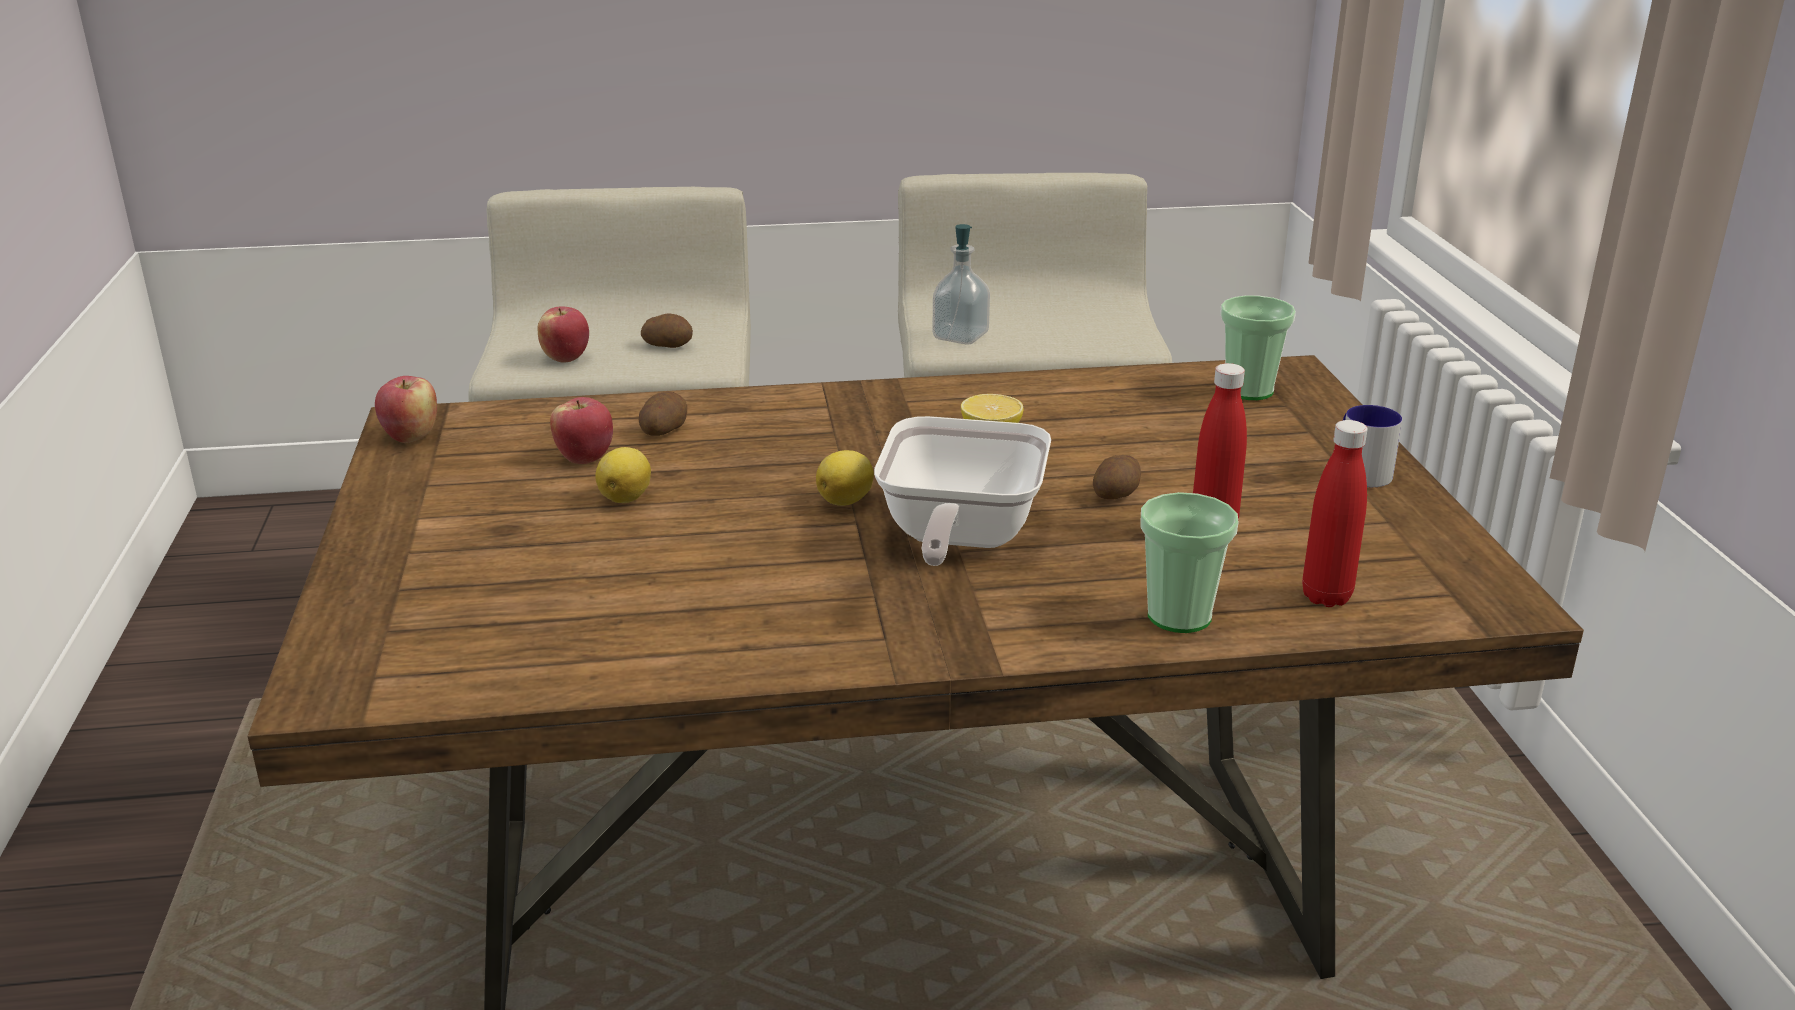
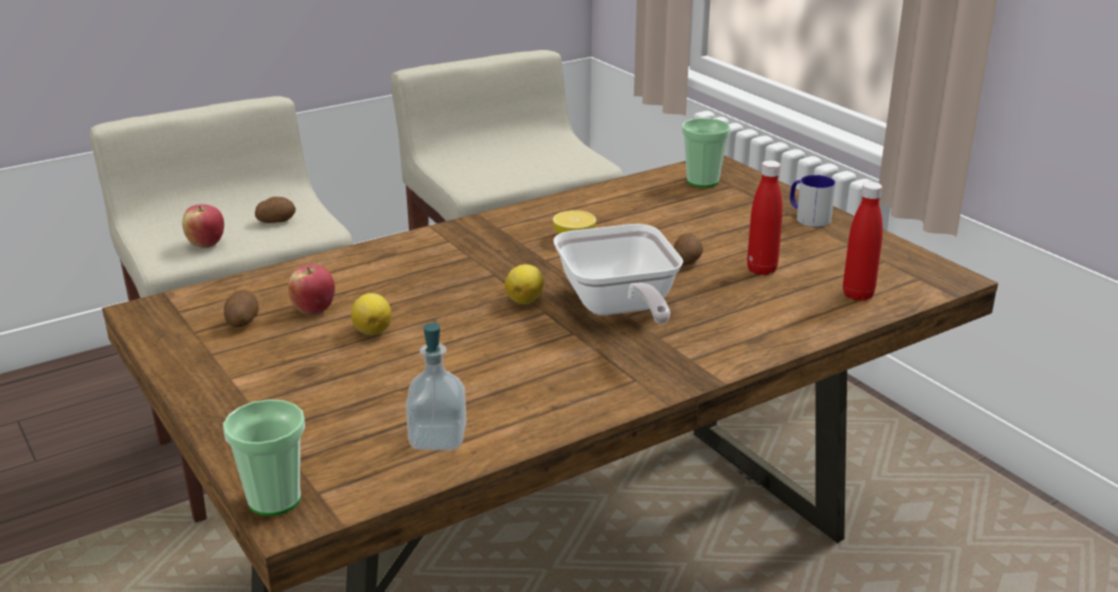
camera: 25 degrees left, 0 degrees up
apple [375,376,437,443] -> none
potato [639,391,687,436] -> potato moved to [224,290,259,328]
soap dispenser [932,224,990,345] -> soap dispenser moved to [406,322,467,451]
cup [1140,492,1239,633] -> cup moved to [223,399,305,516]

